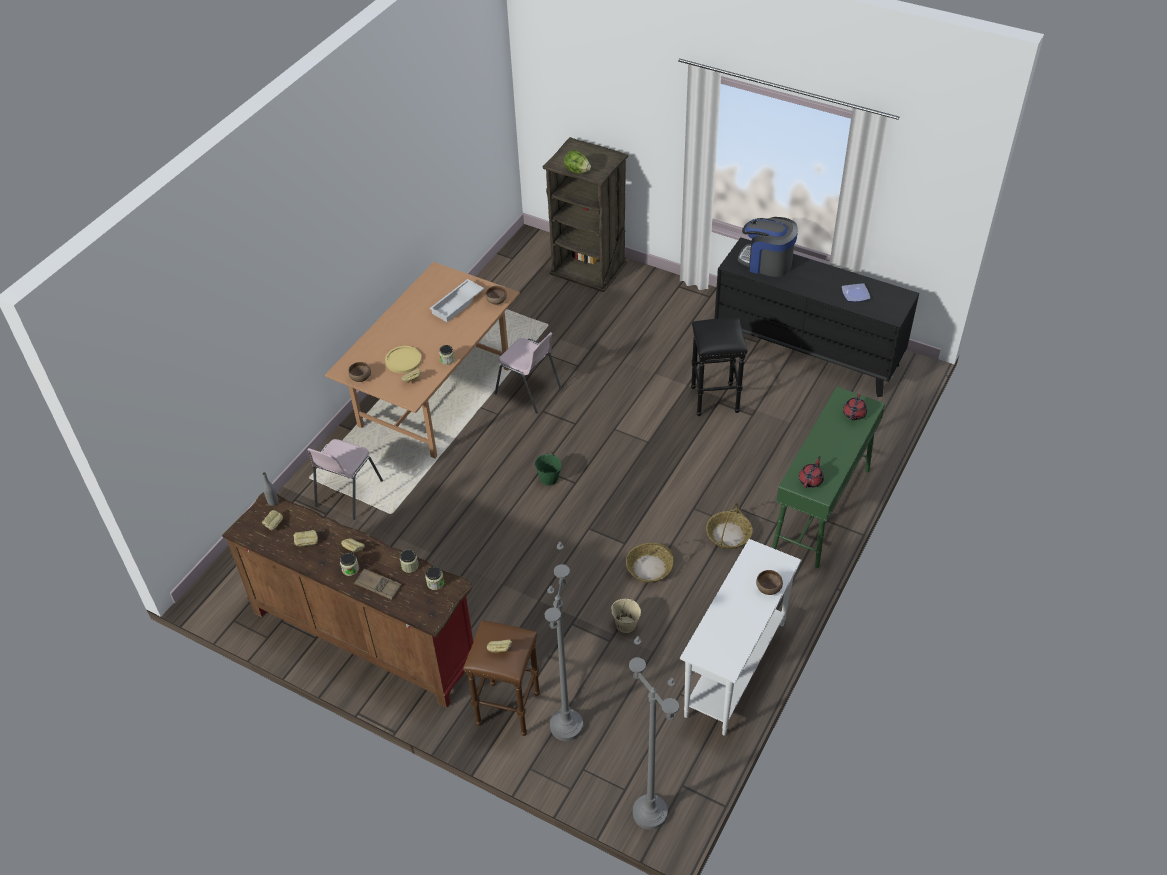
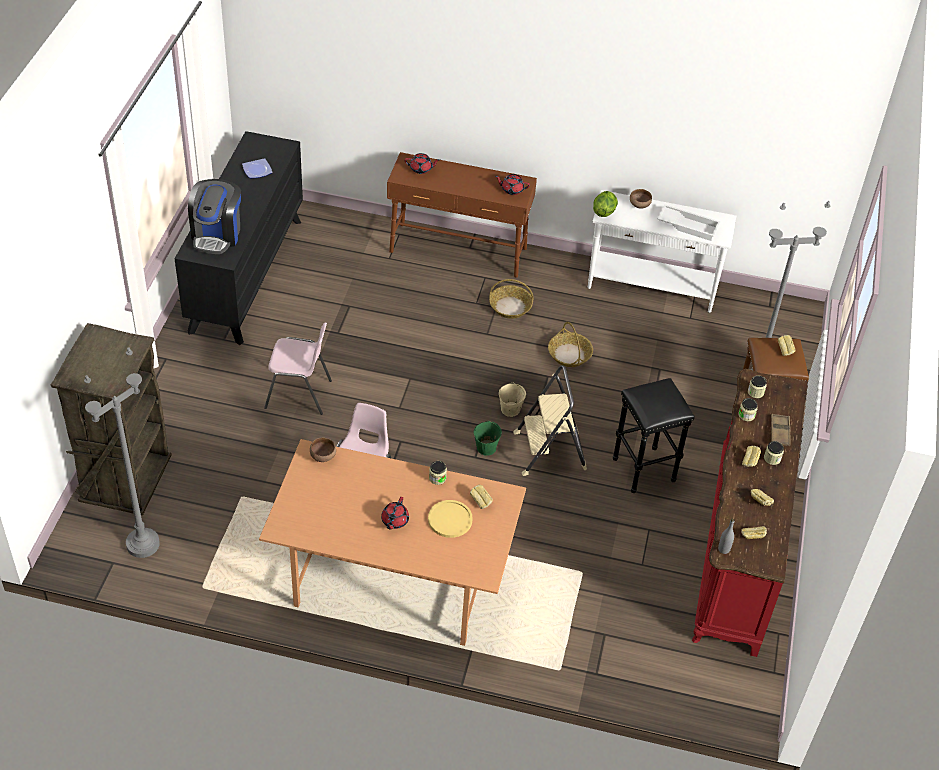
camera: 110 degrees left, 0 degrees up
pink chair [307,439,383,520] -> pink chair moved to [264,322,332,415]
brown bowl [348,362,371,382] -> none
white tray [430,279,484,322] -> white tray moved to [657,204,721,241]
lettuce [564,151,591,174] -> lettuce moved to [593,191,618,217]
beige bucket [611,597,641,633] -> beige bucket moved to [499,383,526,417]
grey floor lamp [629,636,679,830] -> grey floor lamp moved to [84,347,160,558]
black stool [691,318,747,416] -> black stool moved to [613,378,695,493]
green console table [772,387,885,568] -> brown console table [387,152,537,278]
none -> red teapot [381,497,409,529]
none -> beige step ladder [513,365,587,476]

